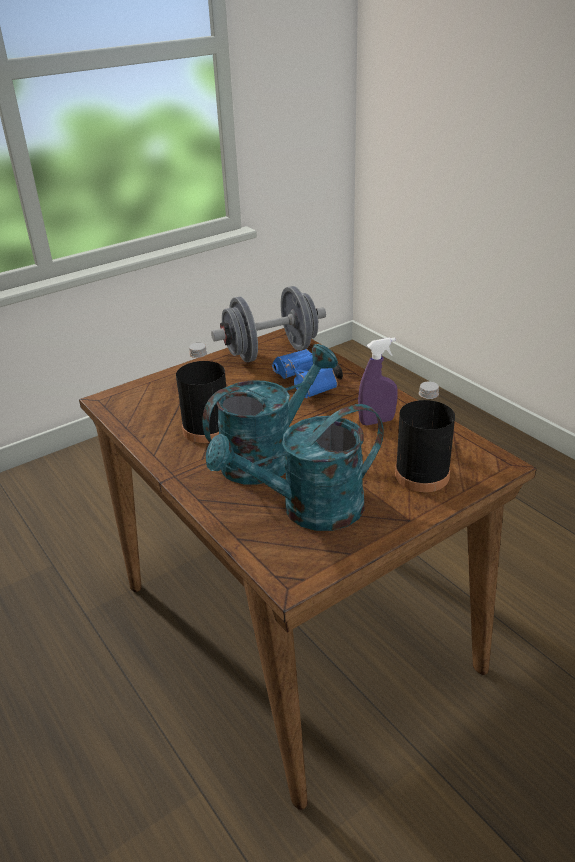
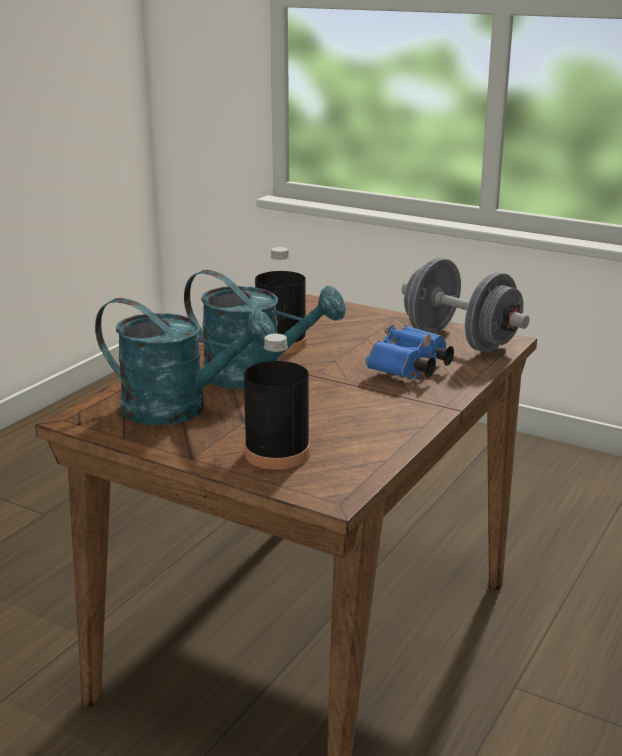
camera: 65 degrees right, 10 degrees down
turquoise watering can [206,404,384,531] -> turquoise watering can turned 150 degrees clockwise [95,298,276,425]
purple spray bottle [358,337,398,425] -> none

